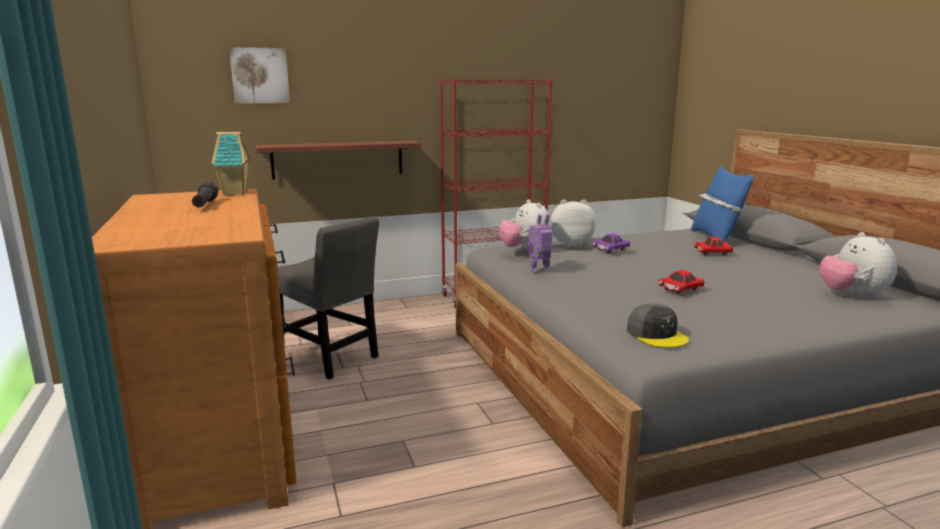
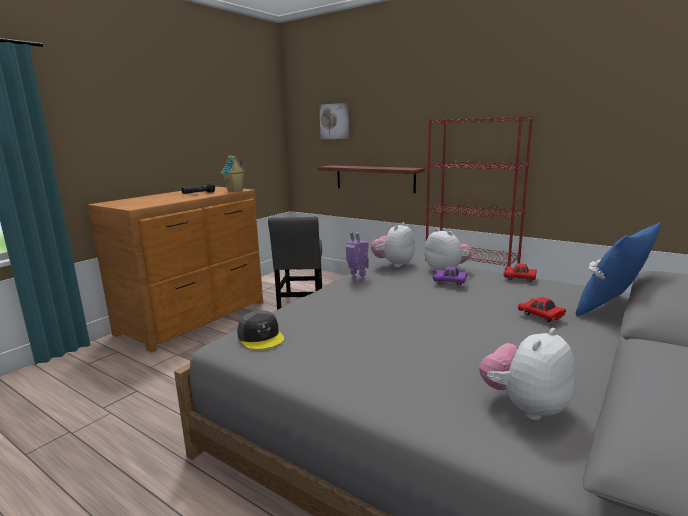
camera: 55 degrees right, 0 degrees up
grey cap [627,303,689,348] -> grey cap turned 60 degrees counterclockwise [237,310,284,350]
red toy car [657,270,704,294] -> red toy car moved to [503,263,537,282]

